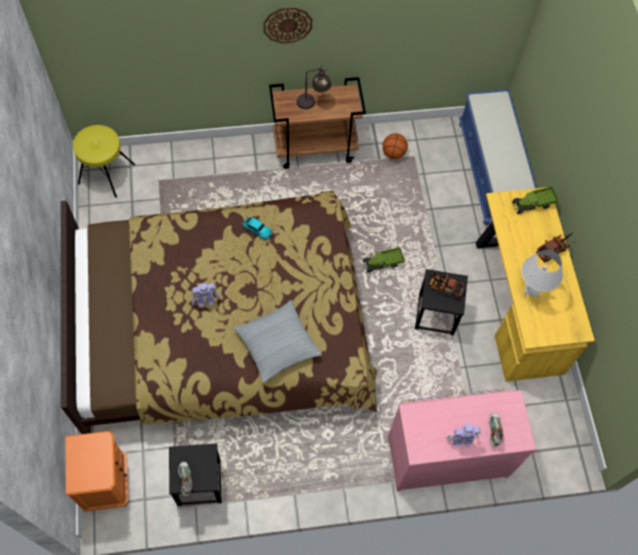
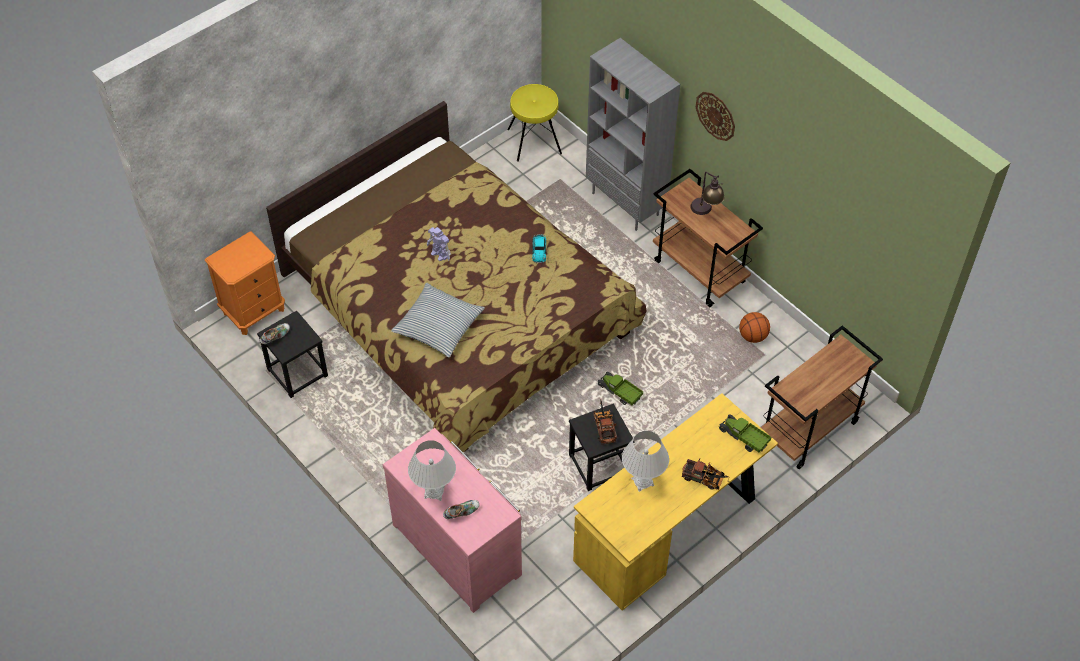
camera: 60 degrees right, 10 degrees down
toy robot [446,423,481,447] -> white table lamp [408,440,456,501]
blue bench [459,89,537,225] -> brown cart [761,326,883,469]
none -> grey bookcase [586,38,680,231]

